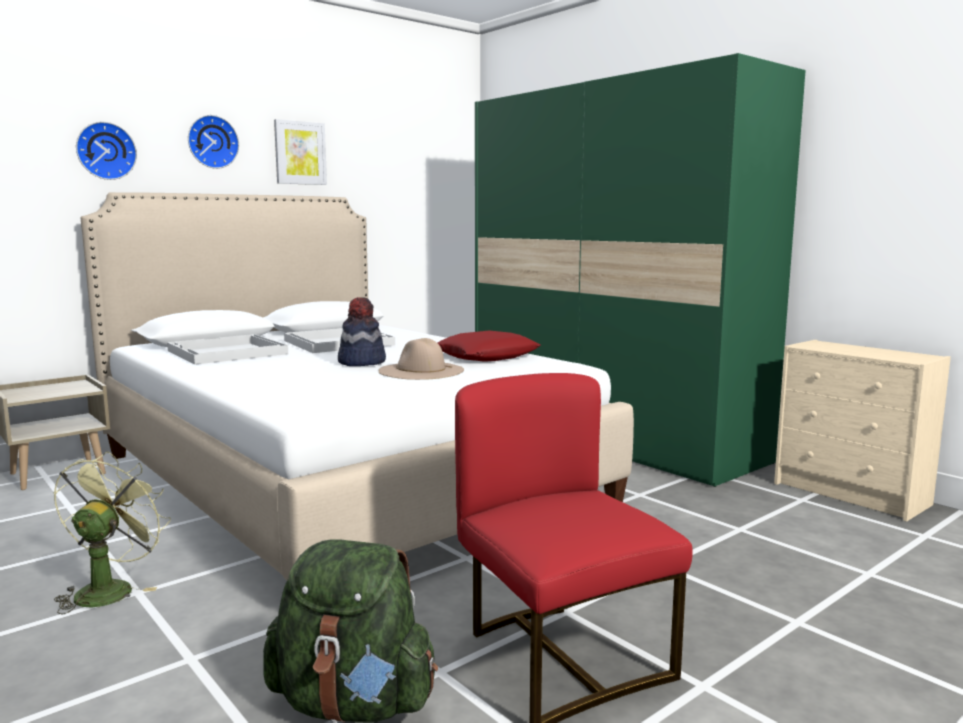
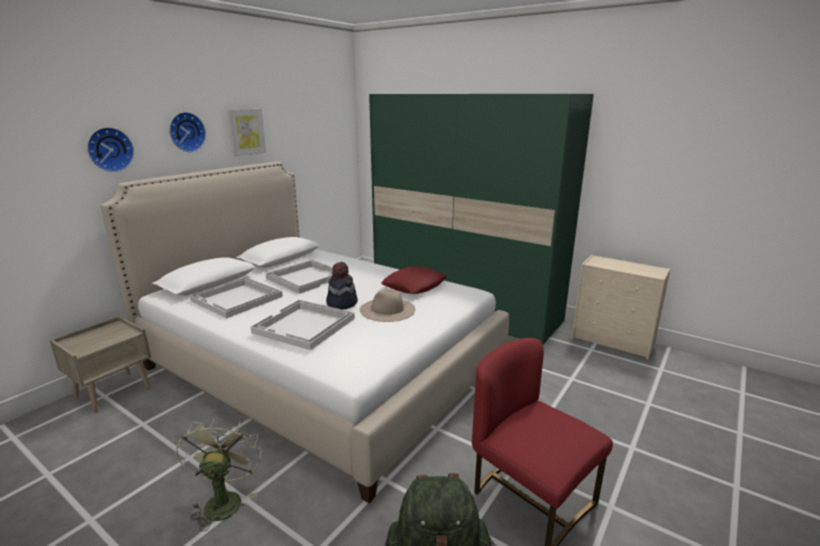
camera: 15 degrees left, 10 degrees up
none -> white tray [250,300,355,350]

